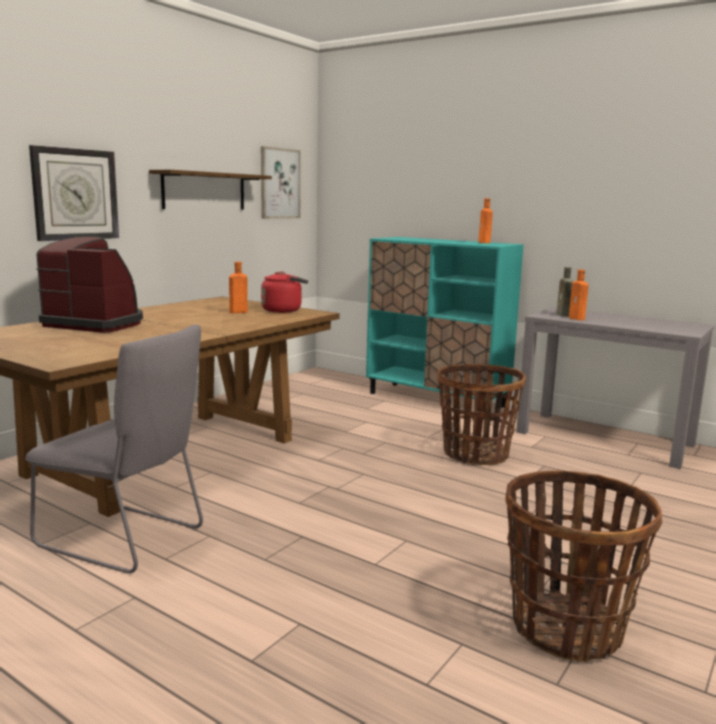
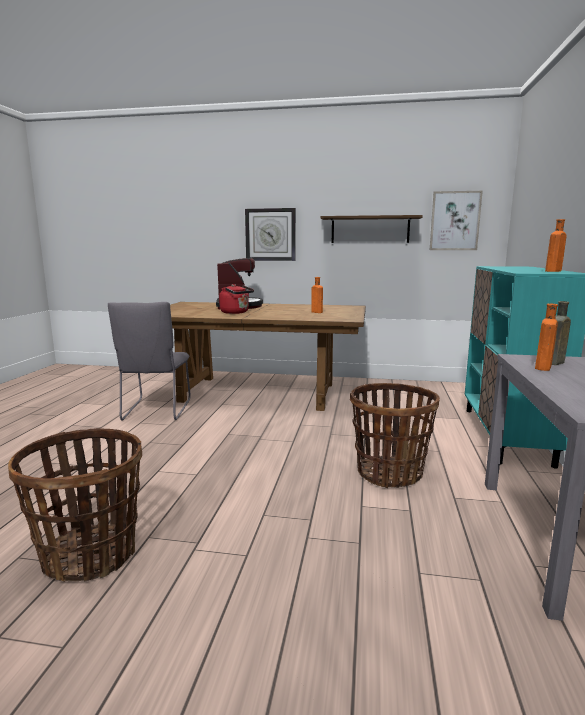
camera: 65 degrees right, 0 degrees up
red kettle [261,271,308,313] -> red kettle moved to [219,284,254,314]

